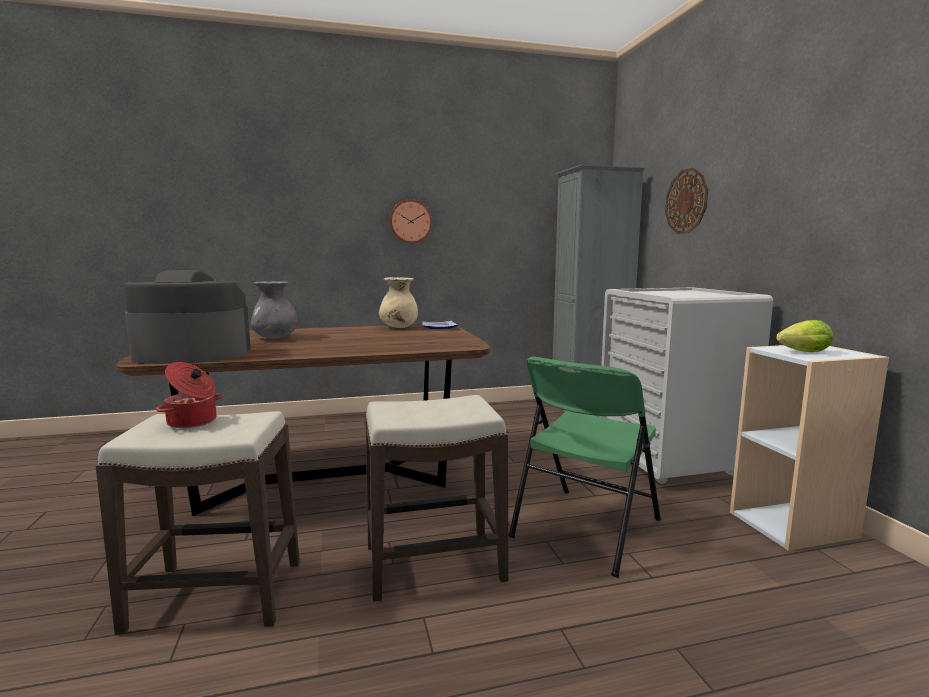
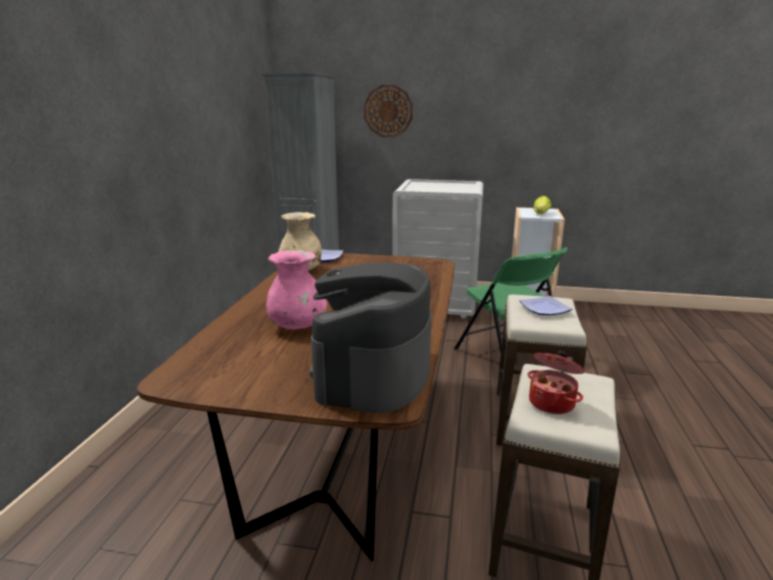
camera: 65 degrees left, 10 degrees up
grey vase [251,281,297,339] -> pink vase [266,250,327,330]
wall clock [389,199,432,243] -> none
none -> plate [519,296,572,315]

